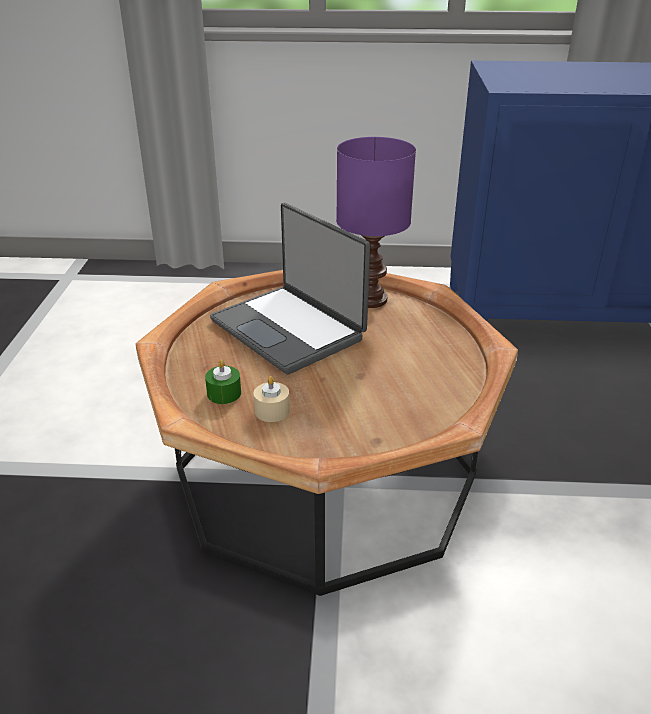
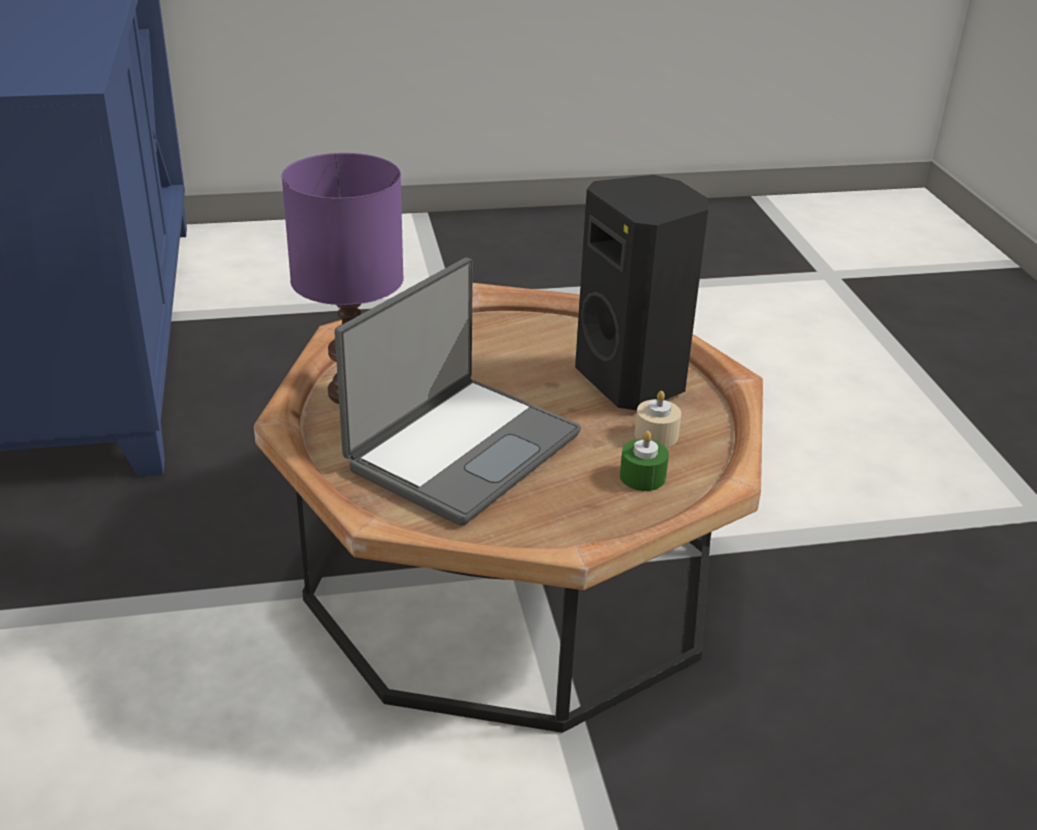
camera: 105 degrees left, 0 degrees up
none -> black speaker [575,175,708,410]

